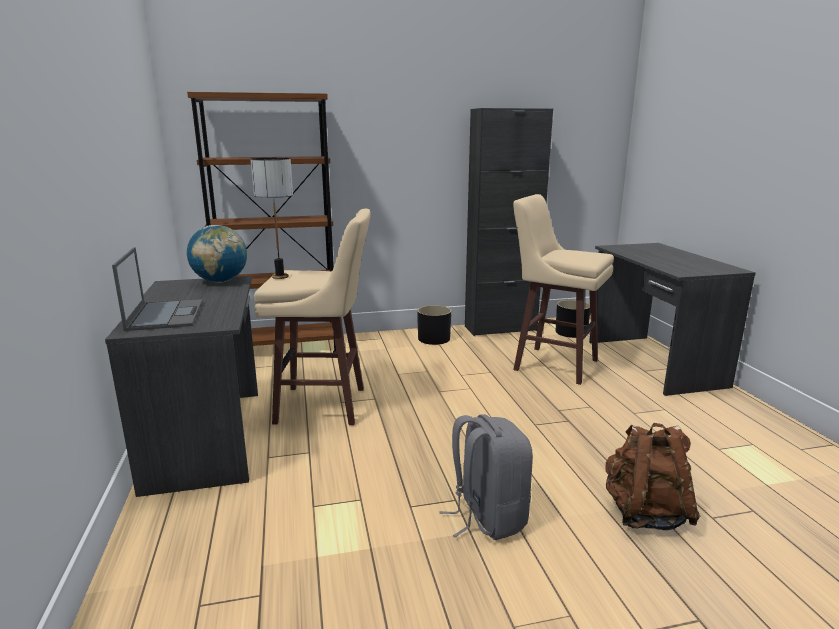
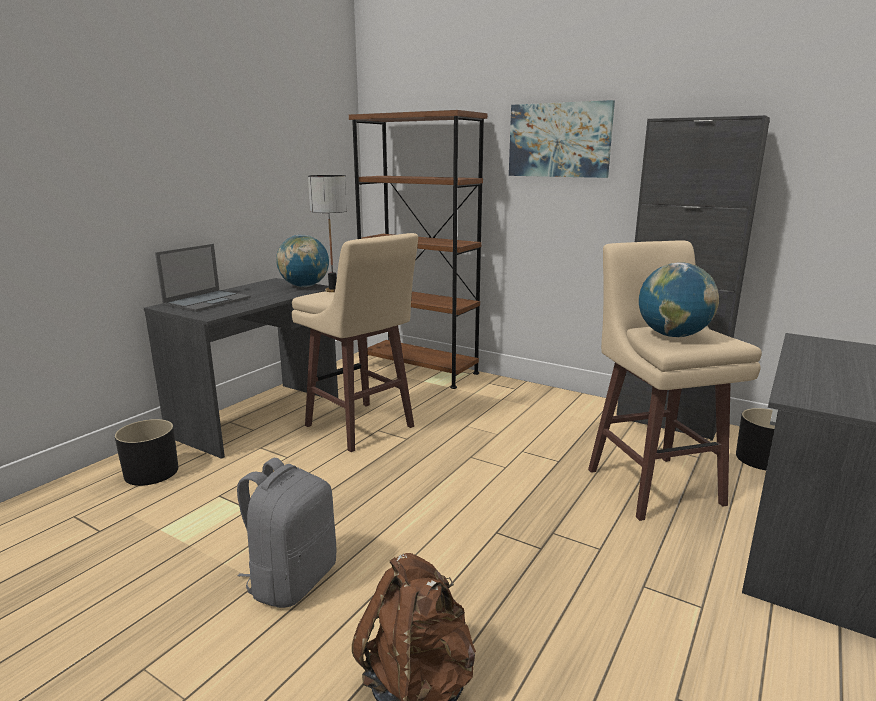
camera: 45 degrees right, 0 degrees up
black planter [417,305,451,345] -> black planter moved to [115,419,178,486]
none -> picture [509,100,615,178]
none -> globe [639,262,719,337]

